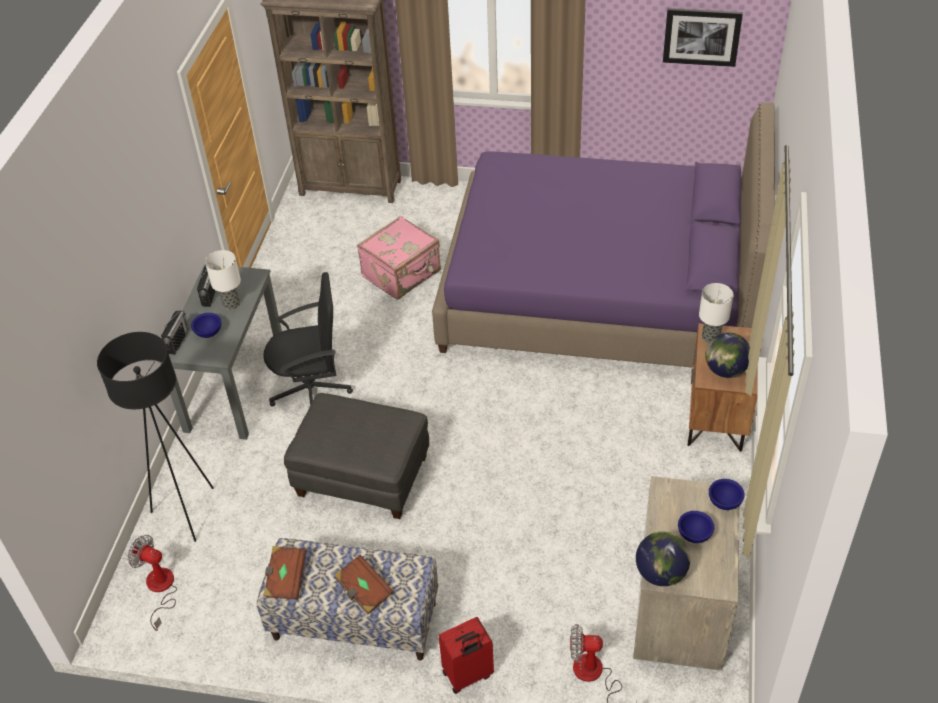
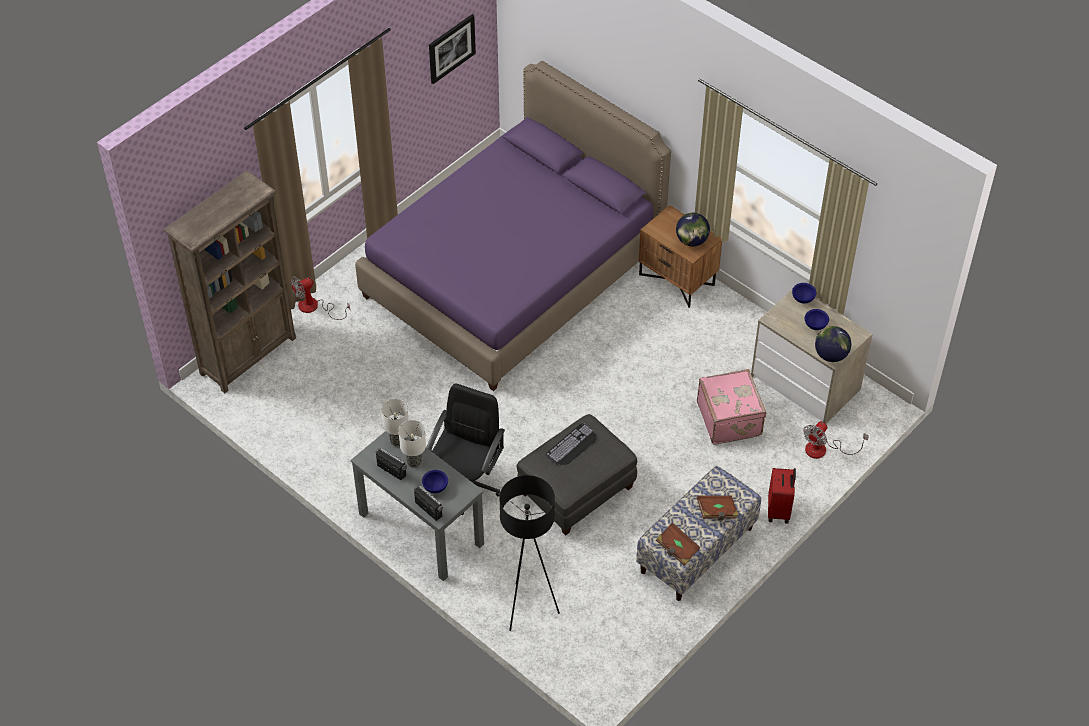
camera: 60 degrees left, 5 degrees up
fan [128,535,177,631] -> fan moved to [291,276,350,320]
pink suitcase [357,216,441,299] -> pink suitcase moved to [697,369,766,445]
table lamp [699,283,734,343] -> table lamp moved to [381,399,409,447]
none -> keyboard [545,423,596,465]

